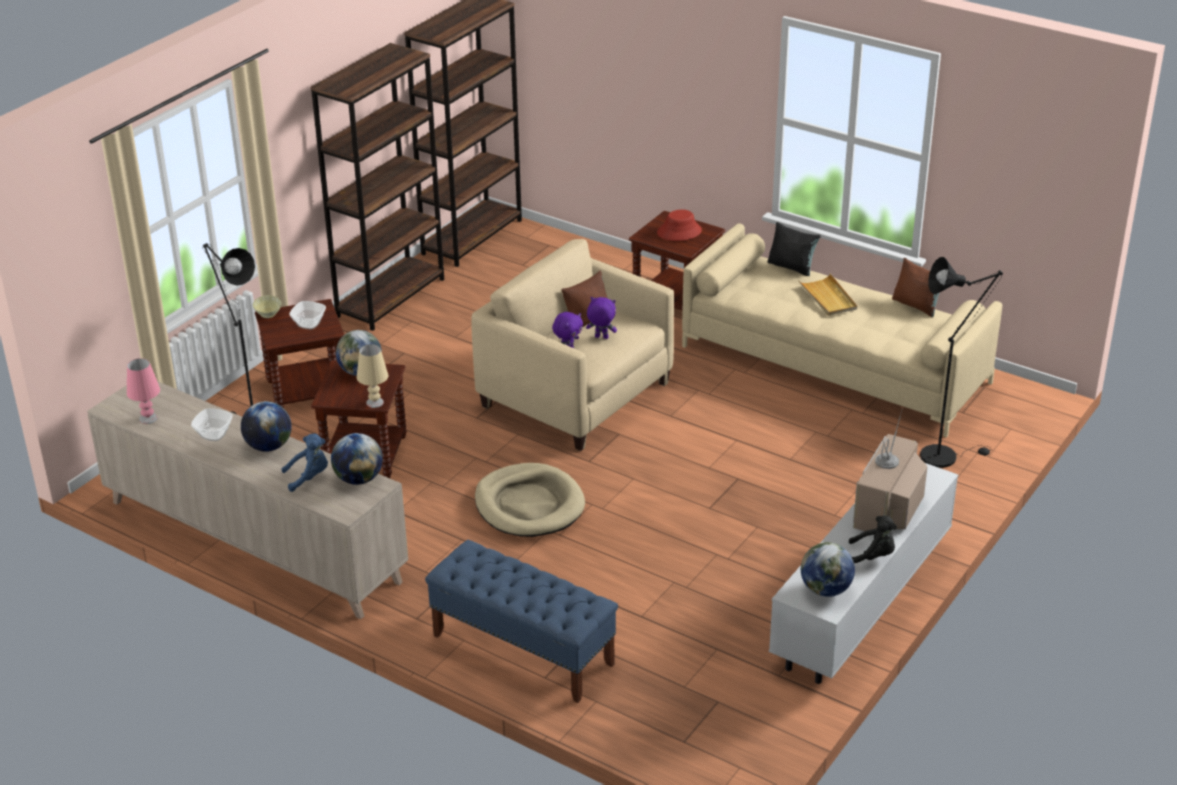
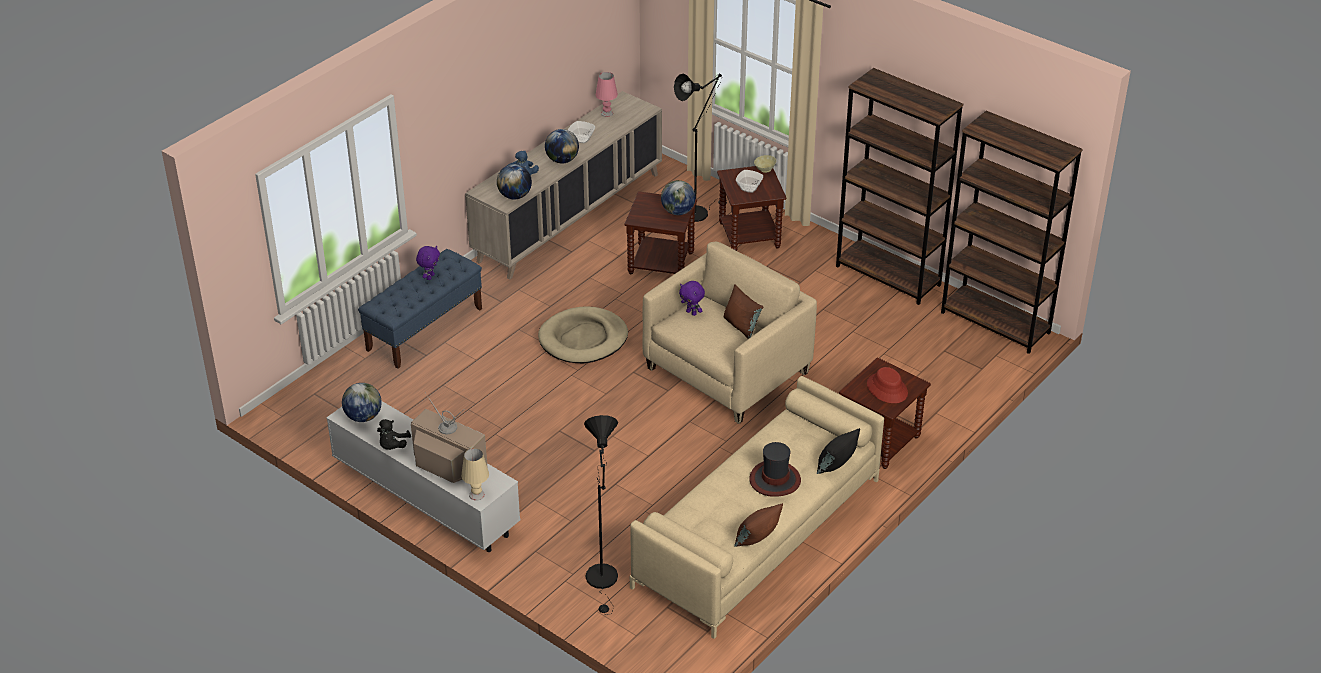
camera: 95 degrees right, 5 degrees up
beige table lamp [357,345,389,408] -> beige table lamp moved to [461,448,489,500]
purple plush toy [586,297,617,339] -> purple plush toy moved to [416,246,440,280]
beige tray [798,274,857,316] -> hat [750,442,801,497]

